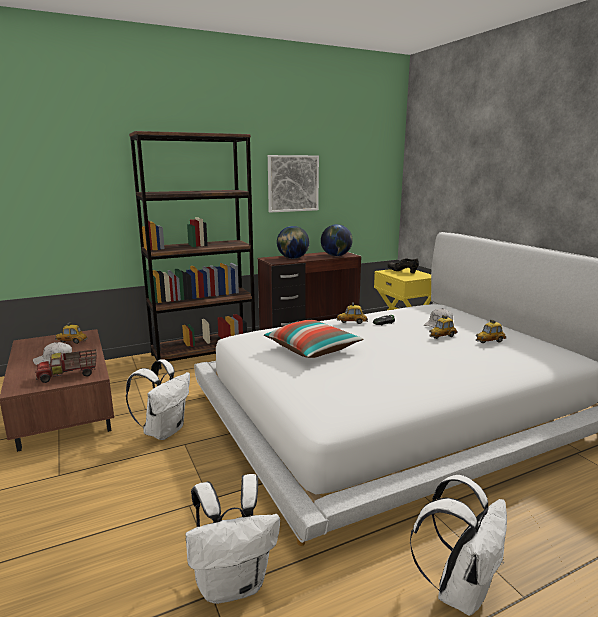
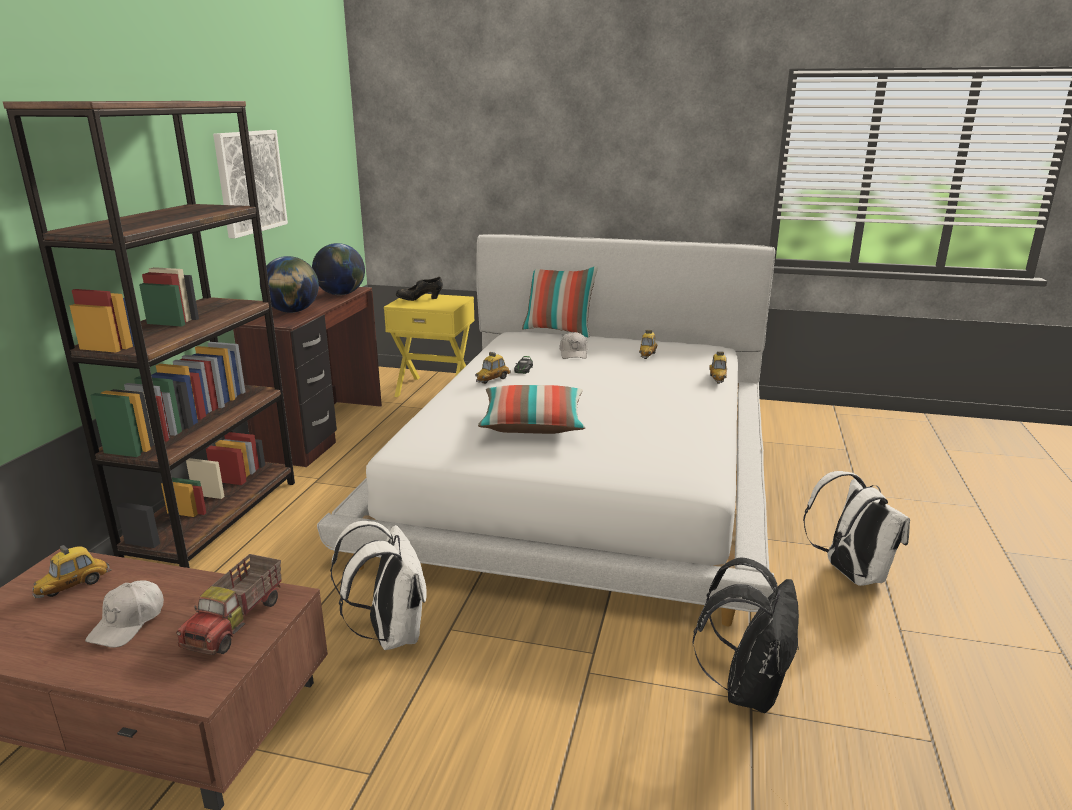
camera: 50 degrees left, 5 degrees up
white backpack [186,474,280,604] -> black backpack [693,558,799,713]
toy car [429,315,458,339] -> toy car moved to [709,351,727,384]
none -> pillow [522,266,598,338]

